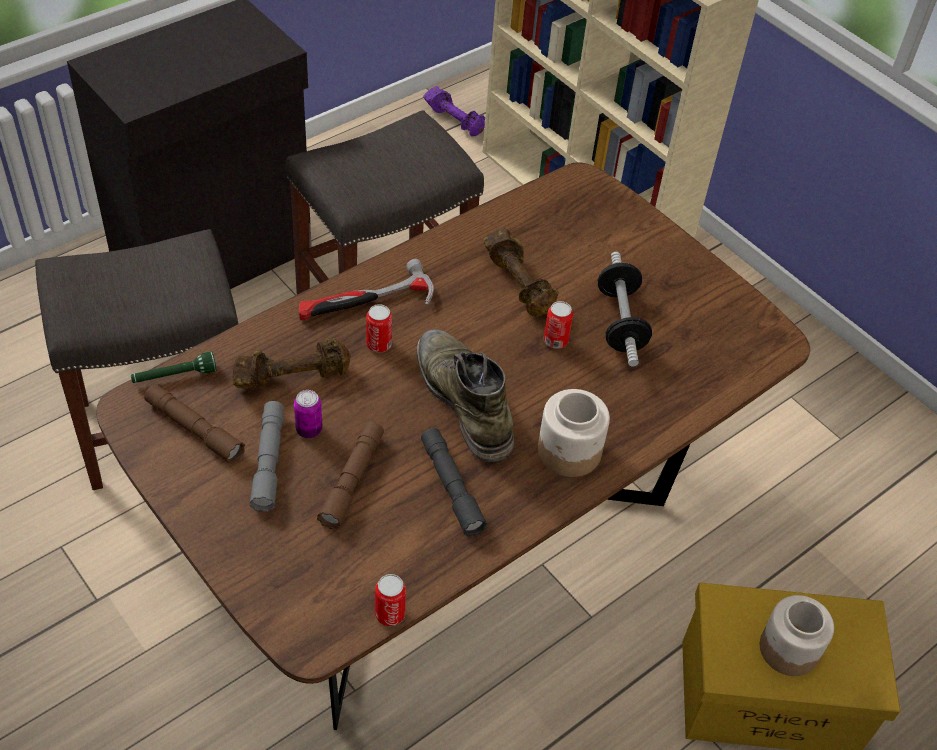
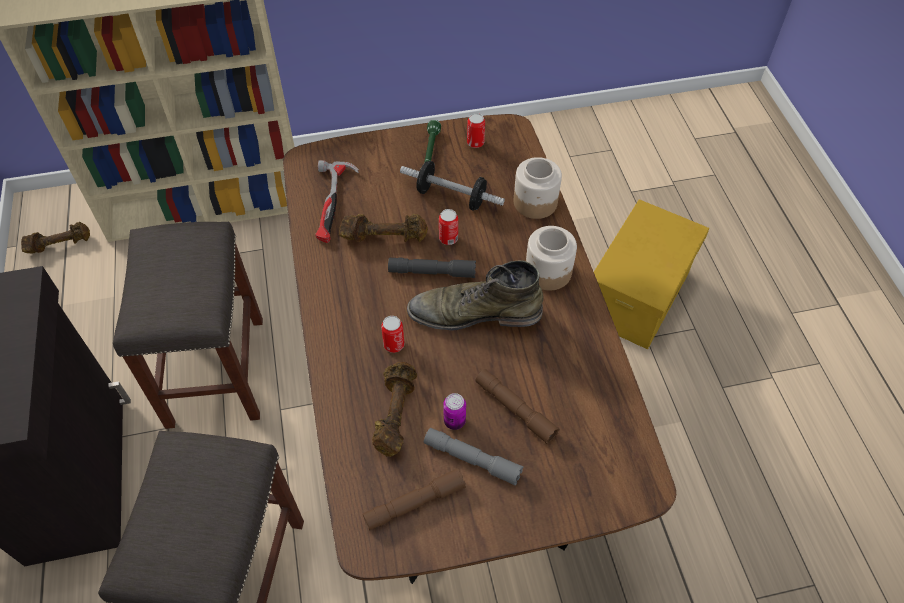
camera: 60 degrees left, 5 degrees up
green flashlight [131,351,217,383] -> green flashlight moved to [424,120,441,163]
hammer [299,259,434,320] -> hammer moved to [315,160,359,243]
can [375,574,406,626] -> can moved to [467,113,485,148]
grey flashlight [421,428,487,536] -> grey flashlight moved to [388,257,476,278]
purple dumbbell [423,86,485,136] -> brown dumbbell [21,222,90,253]
jar [760,595,834,676] -> jar moved to [514,157,562,219]

